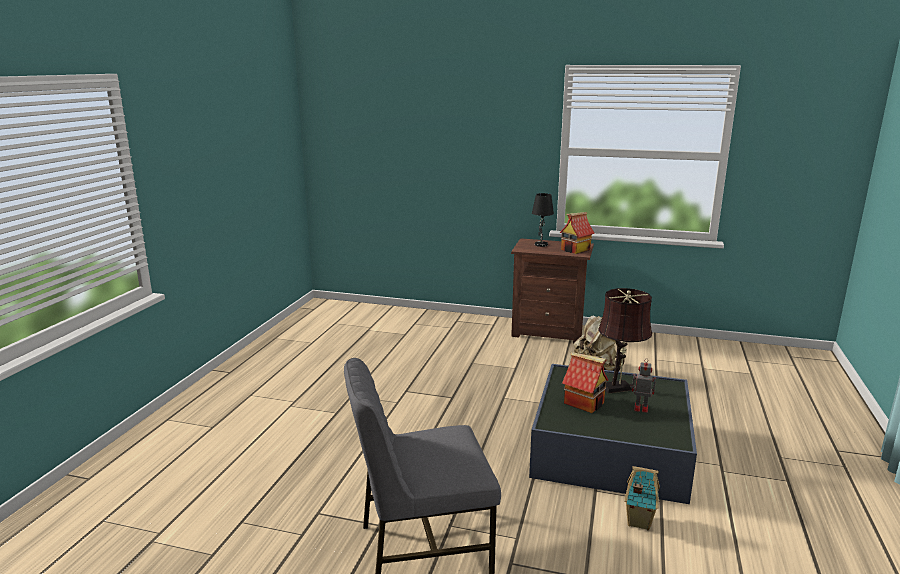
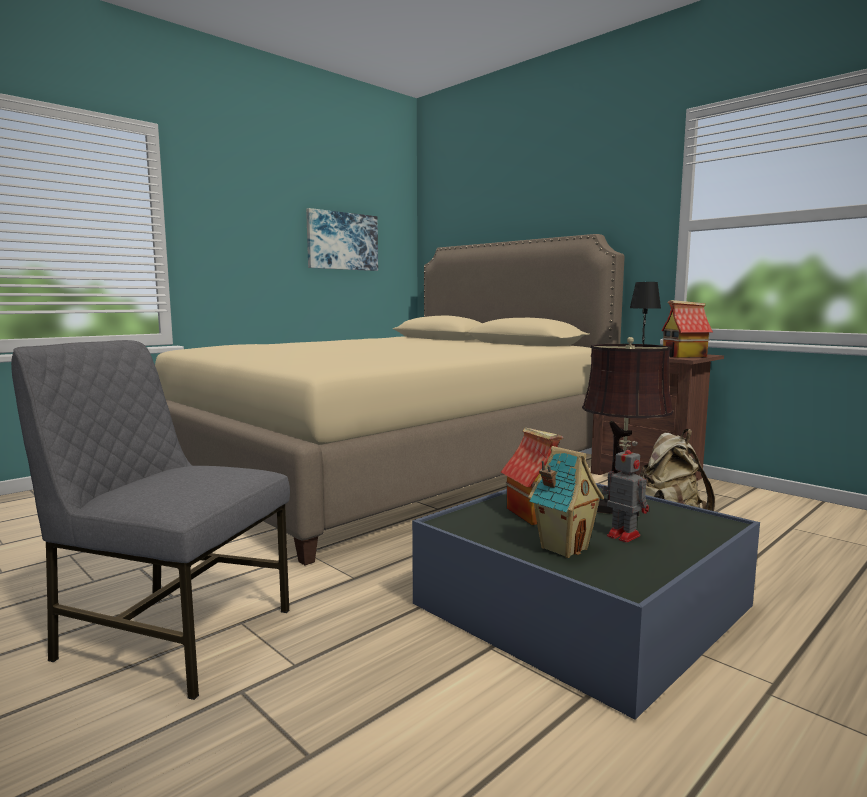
camera: 30 degrees right, 10 degrees down
toy house [624,466,660,530] -> toy house moved to [528,446,604,558]
none -> beige bed [155,234,625,565]
none -> picture [306,208,378,271]

